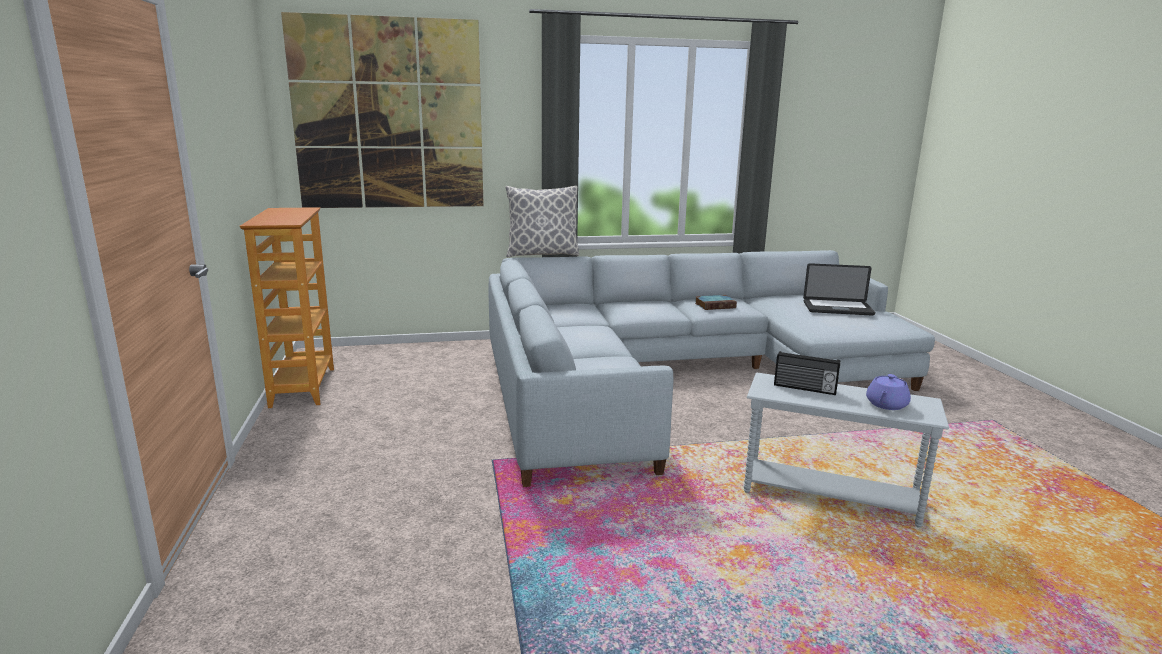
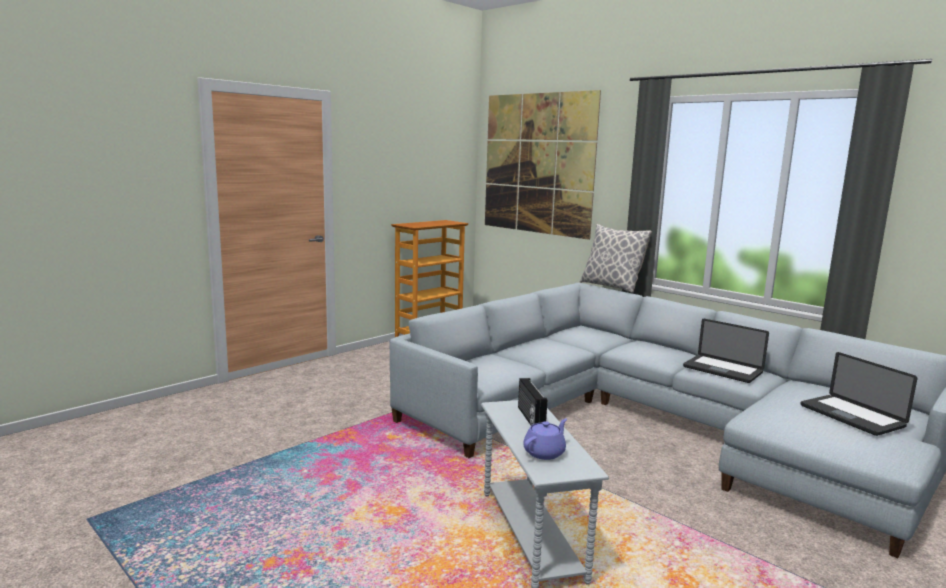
camera: 55 degrees right, 5 degrees down
book [695,295,737,310] -> laptop [683,319,769,383]
purple teapot [866,374,911,410] -> purple teapot turned 135 degrees clockwise [523,419,567,460]

